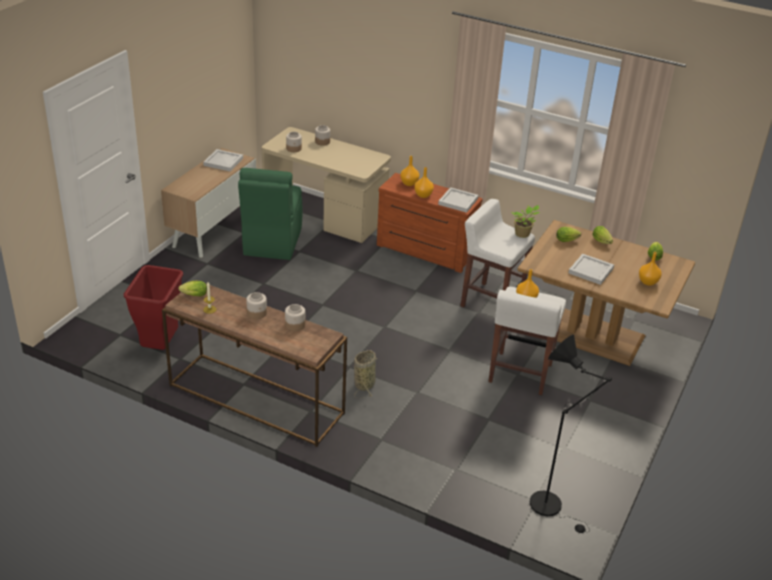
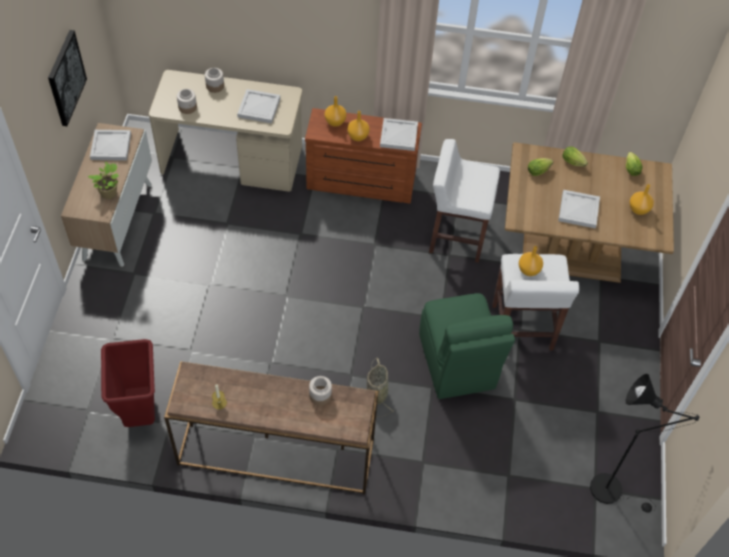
camera: 20 degrees left, 20 degrees up
lettuce [178,281,207,296] -> none
green chair [238,168,302,260] -> green chair moved to [419,293,515,399]
jar [246,292,267,319] -> none
potted plant [511,205,540,238] -> potted plant moved to [88,162,119,199]
none -> picture [48,30,87,126]
none -> white tray [237,89,280,123]

